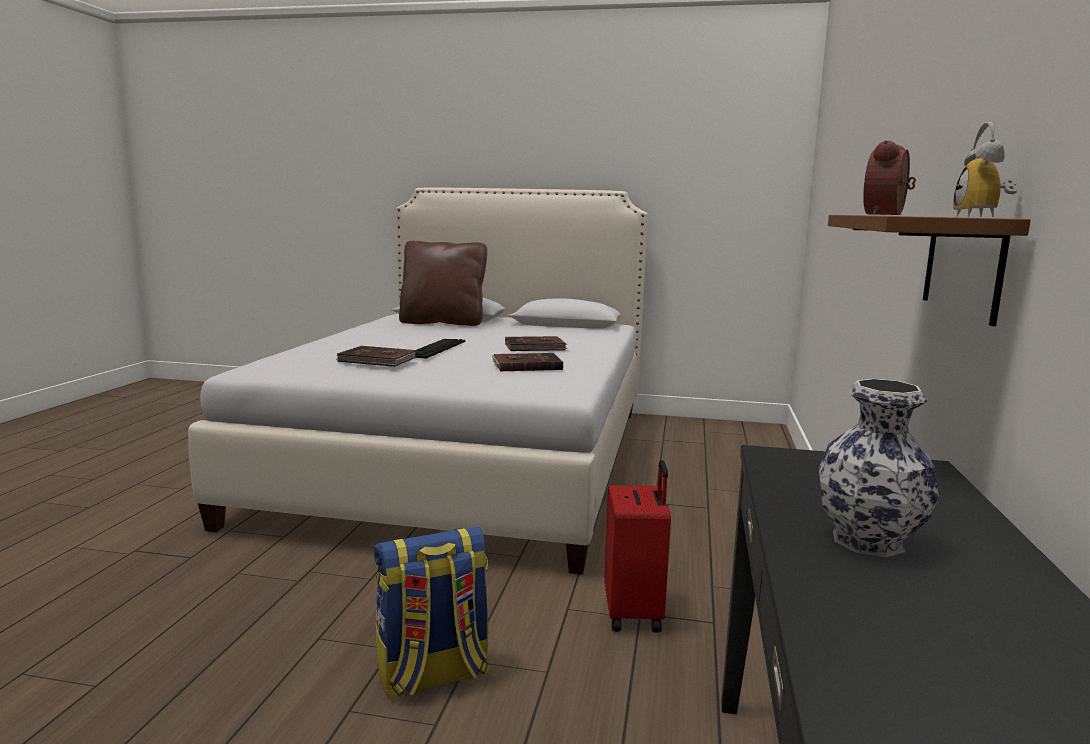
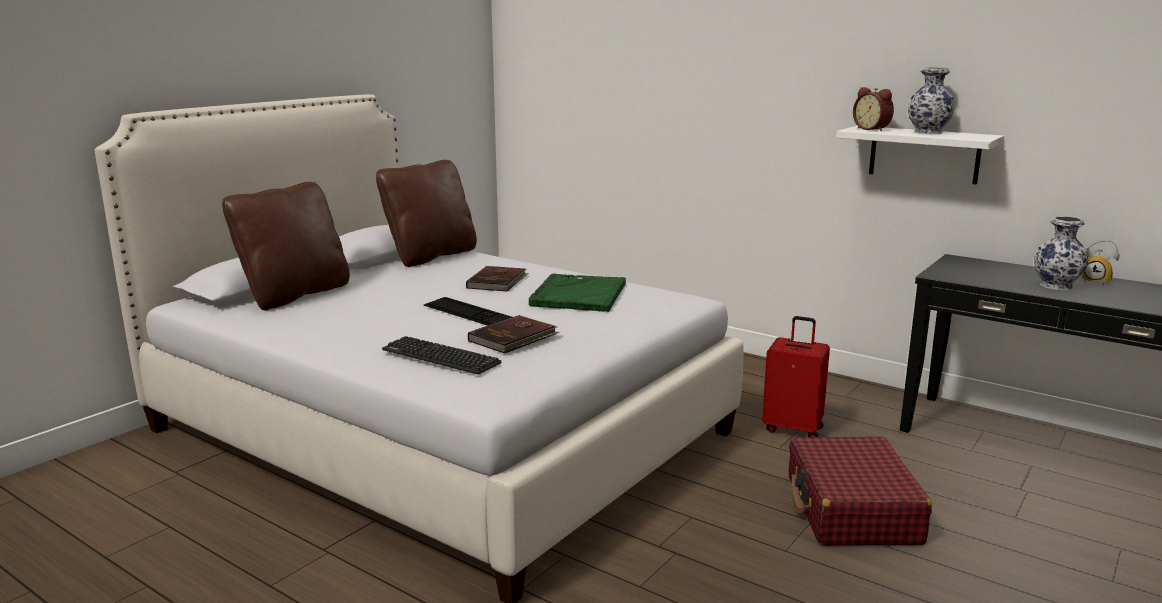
camera: 65 degrees left, 5 degrees up
backpack [374,526,490,700] -> red suitcase [789,436,932,546]
brown book [492,353,563,371] -> green tray [529,274,626,312]
brown shelf [828,215,1031,326] -> white shelf [836,126,1004,184]
alarm clock [953,122,1018,217] -> alarm clock moved to [1082,240,1119,286]
none -> brown pillow [376,160,477,267]
none -> keyboard [382,336,502,375]
none -> vase [908,68,955,134]

